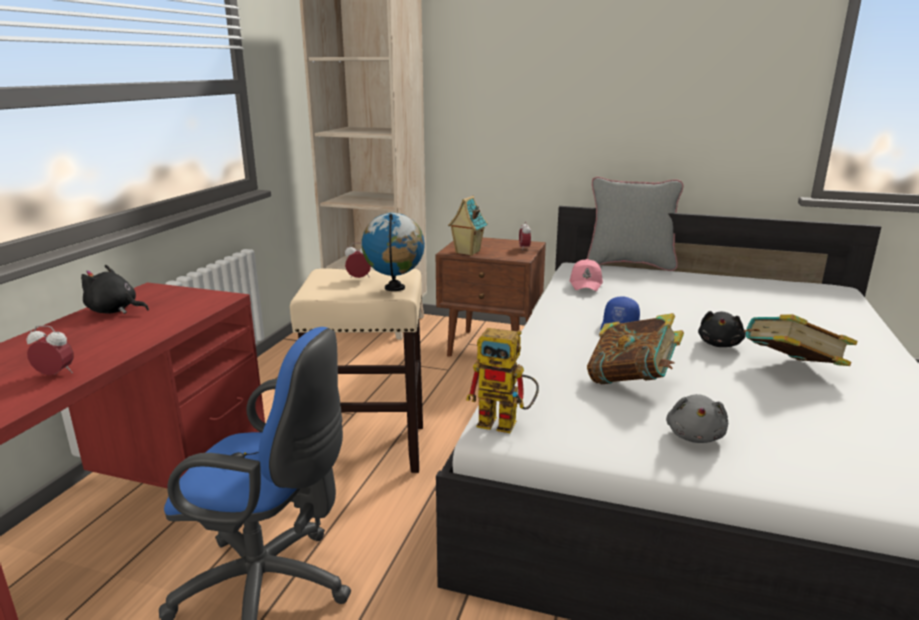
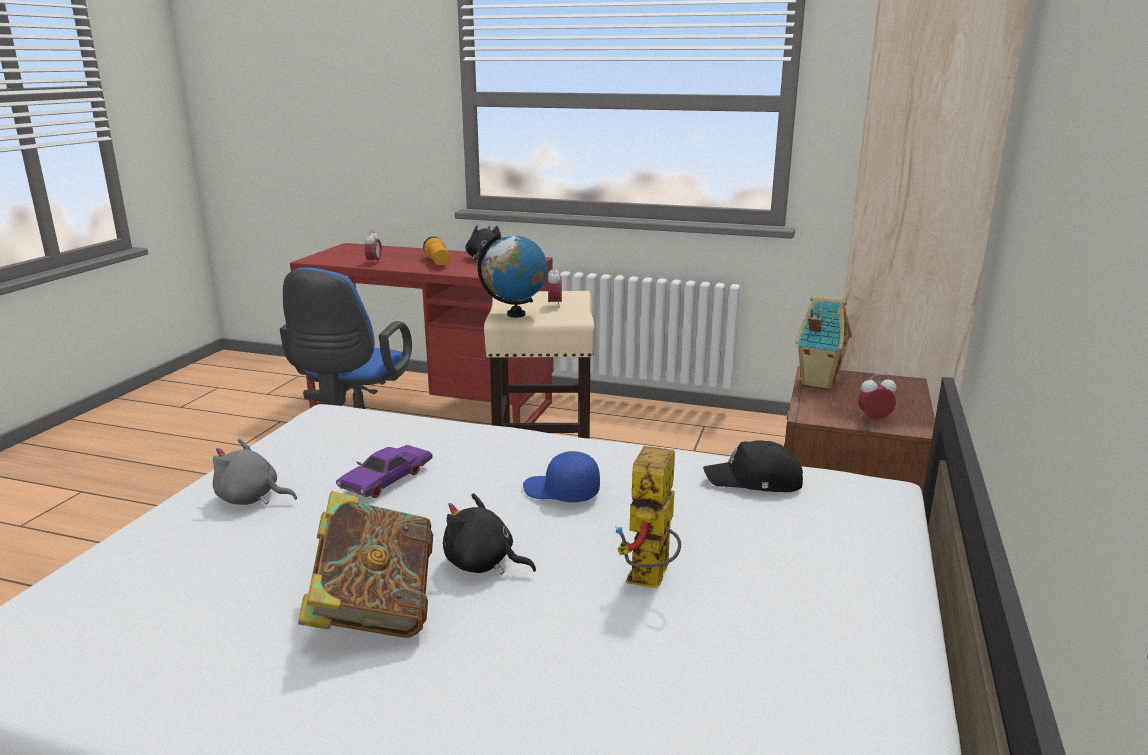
camera: 90 degrees right, 0 degrees up
toy robot [466,328,539,433] -> toy robot moved to [615,446,681,588]
pink cap [570,259,603,291] -> black cap [703,440,803,492]
grey pillow [587,177,684,271] -> none
book [587,313,684,384] -> purple toy car [336,445,433,498]
none -> flashlight [423,236,450,266]

